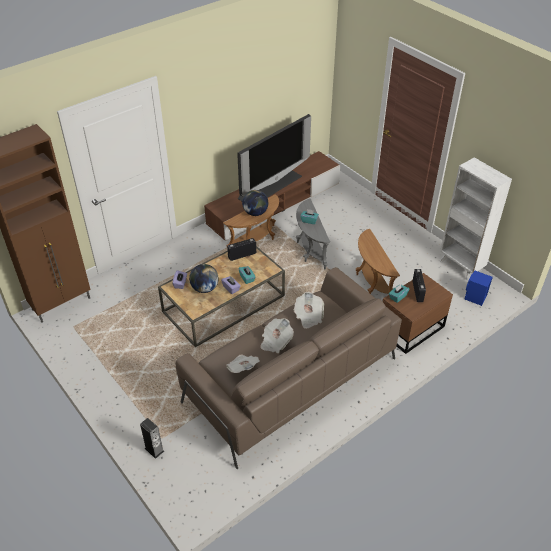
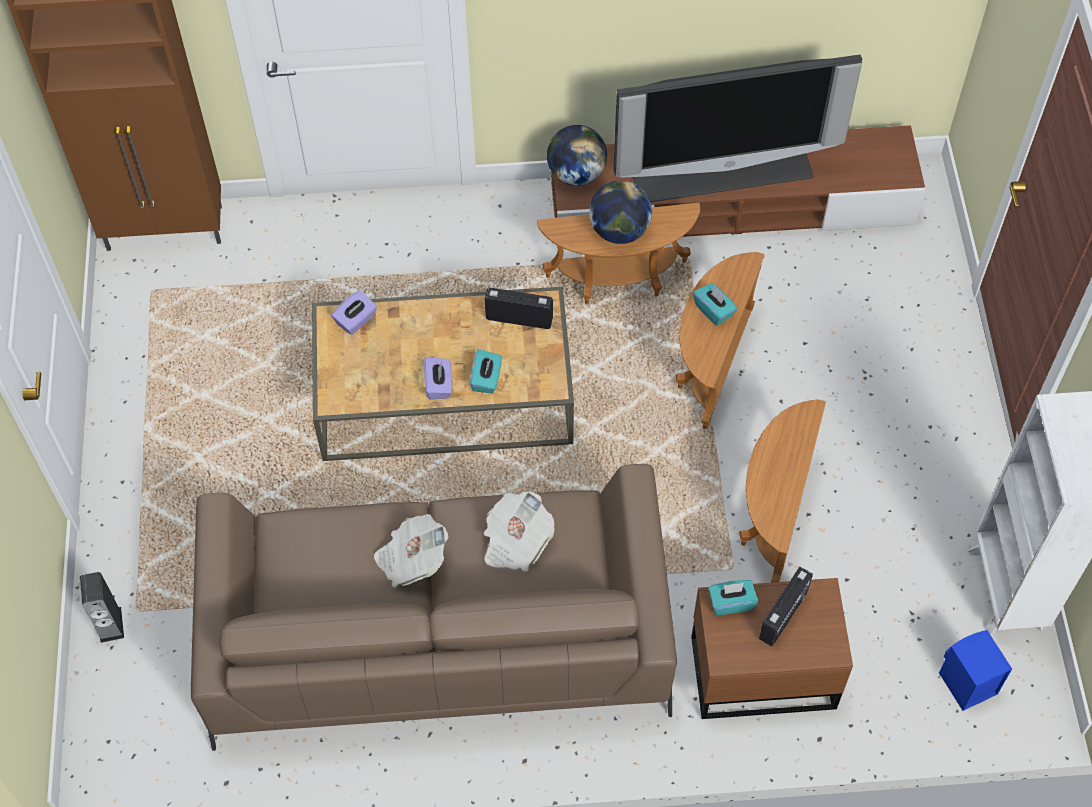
camera: 35 degrees right, 15 degrees up
globe [189,264,219,293] -> globe moved to [547,125,607,186]
newspaper [227,354,259,373] -> none
grey side table [296,199,330,269] -> brown side table [676,252,765,429]

